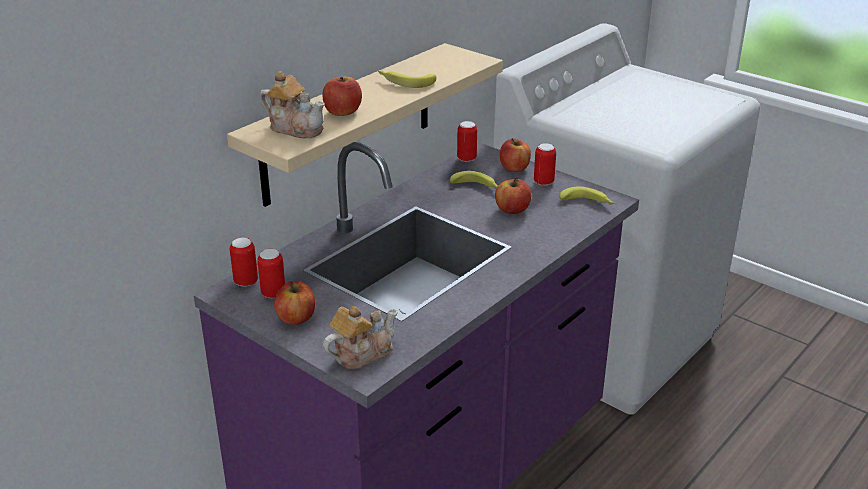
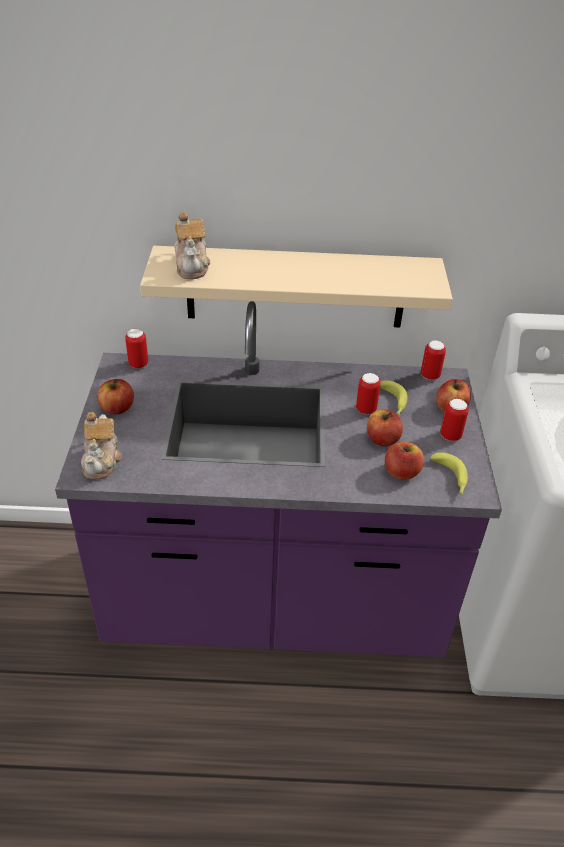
camera: 50 degrees right, 10 degrees up
can [257,249,285,298] -> can moved to [356,373,381,414]
apple [322,77,362,116] -> apple moved to [385,442,424,480]
teapot [323,306,398,369] -> teapot turned 75 degrees clockwise [81,412,122,479]
banana [378,70,436,88] -> none

